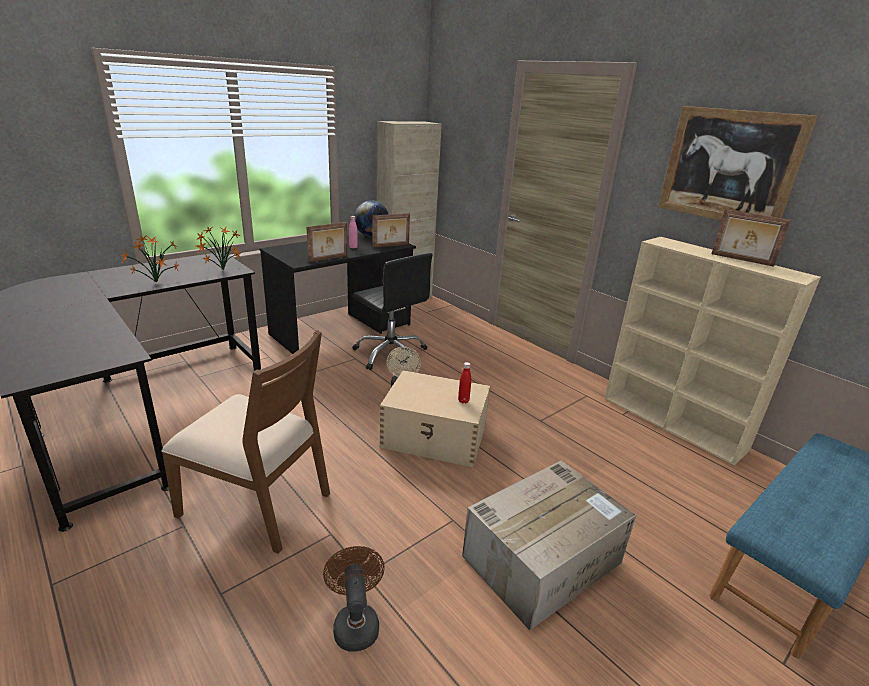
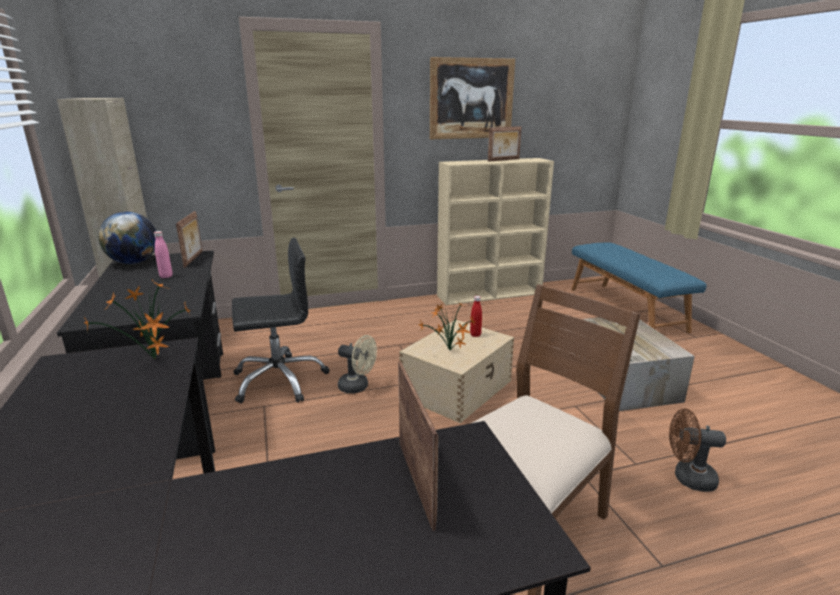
camera: 65 degrees left, 5 degrees down
potted plant [121,235,179,282] -> potted plant moved to [418,303,475,350]
picture frame [306,222,348,262] -> picture frame moved to [398,362,438,531]

